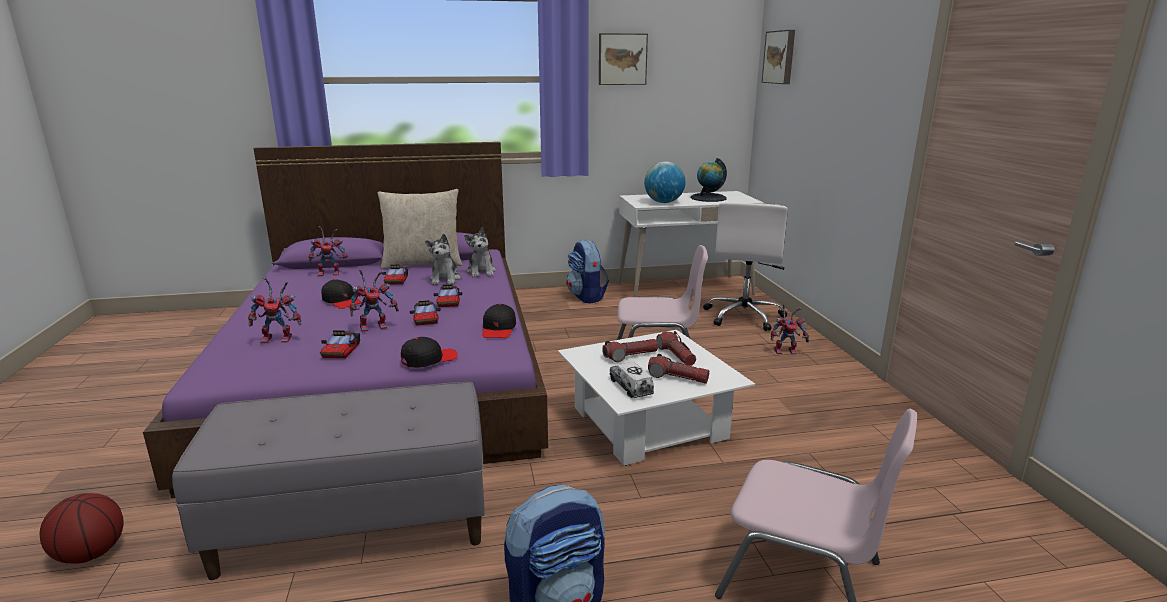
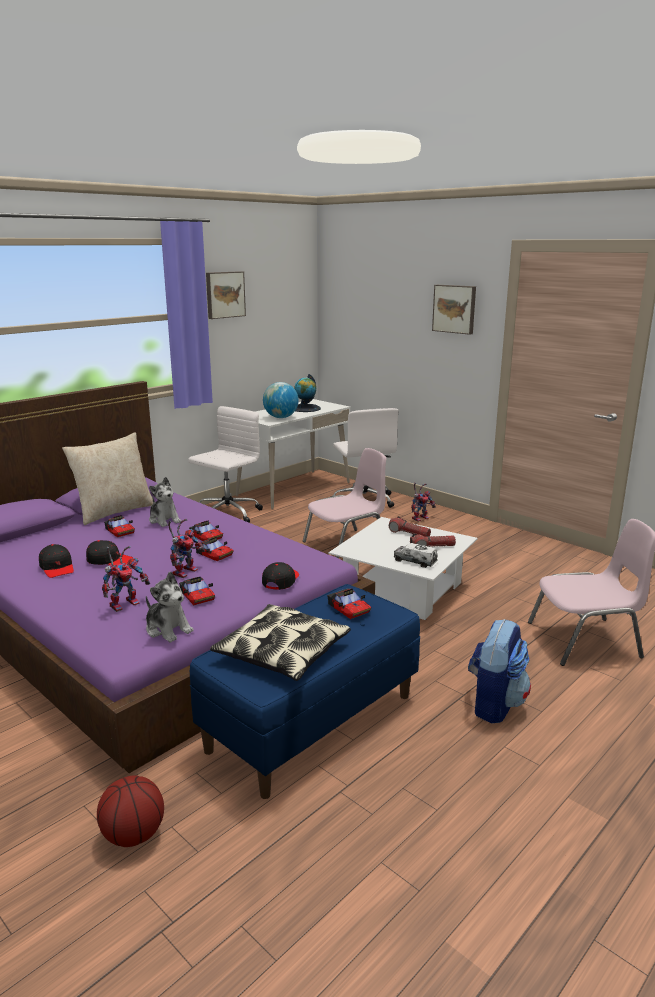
camera: 35 degrees left, 0 degrees up
grey bench [172,382,485,580] -> blue bench [190,584,420,799]
toy robot [309,226,348,276] -> none
plush toy [464,228,496,278] -> plush toy moved to [146,571,194,642]
black cap [482,304,516,338] -> black cap moved to [39,544,74,578]
backpack [566,240,609,304] -> white office chair [188,406,263,522]
flashlight [602,339,658,362] -> none
picture [762,30,795,84] -> picture moved to [432,285,476,335]
none -> pillow [210,604,351,681]
none -> toy car [327,588,371,619]

